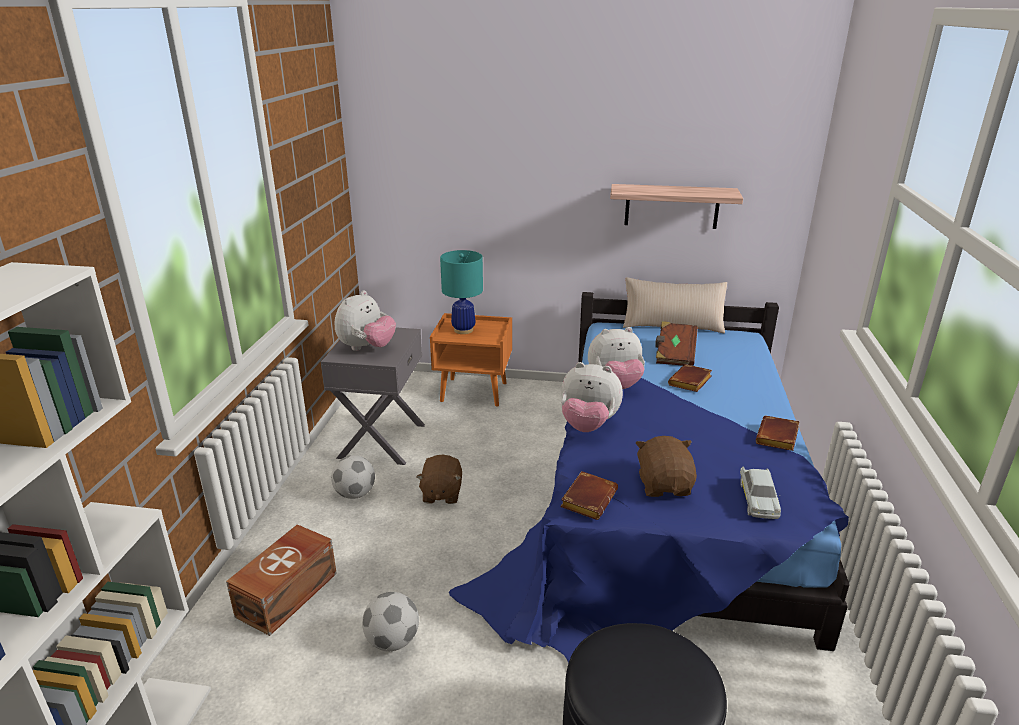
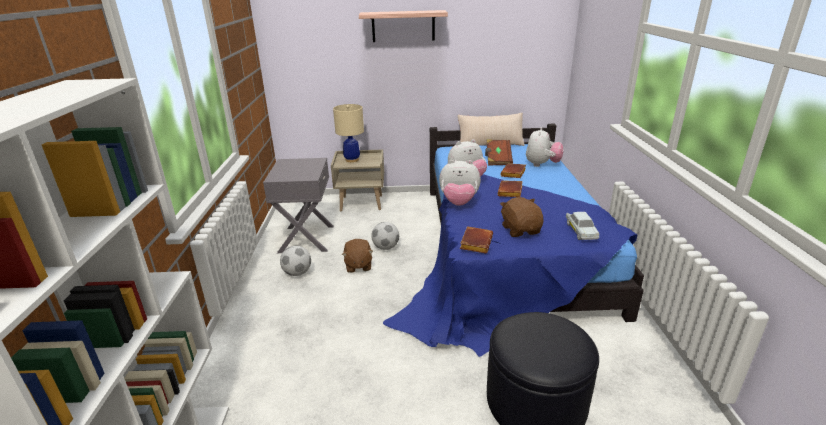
camera: 10 degrees left, 0 degrees up
brown storage box [226,524,337,636] -> none
plush toy [335,290,396,351] -> plush toy moved to [526,127,563,167]
football [362,592,419,651] -> football moved to [371,222,399,250]
orange nightstand [430,313,512,406] -> beige nightstand [331,150,384,211]
turquoise table lamp [440,250,483,334] -> beige table lamp [333,104,364,162]
shelf [610,184,743,229] -> shelf moved to [359,10,448,42]
brown book [756,416,800,451] -> brown book moved to [498,180,523,197]

